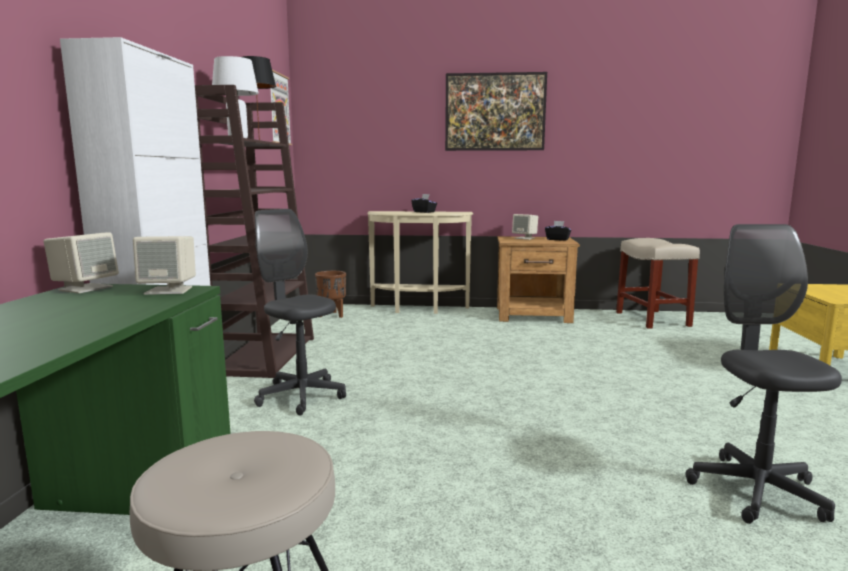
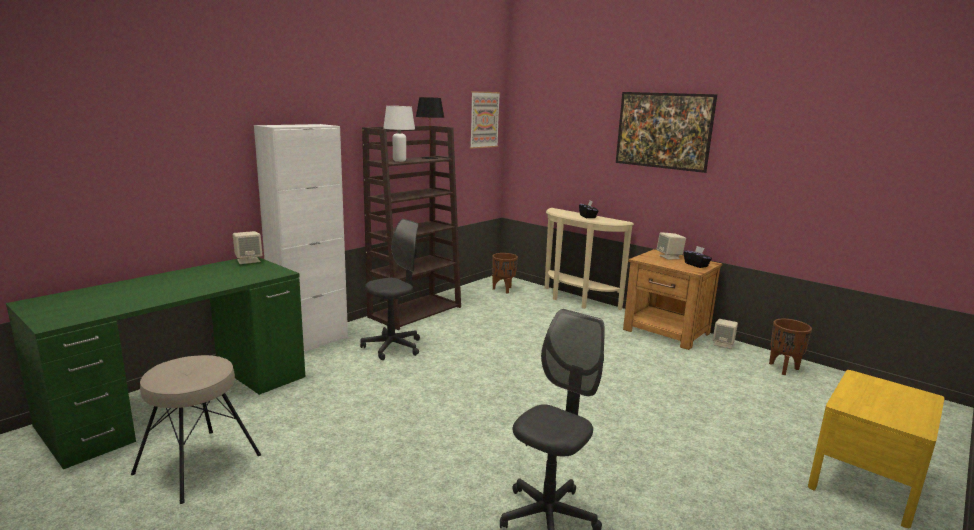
camera: 35 degrees right, 5 degrees up
beige speaker [133,236,196,295] -> beige speaker moved to [713,319,738,349]
grey office chair [254,209,346,416] -> grey office chair turned 60 degrees clockwise [360,219,420,360]
beige stool [616,238,700,329] -> brown planter [769,319,812,375]

